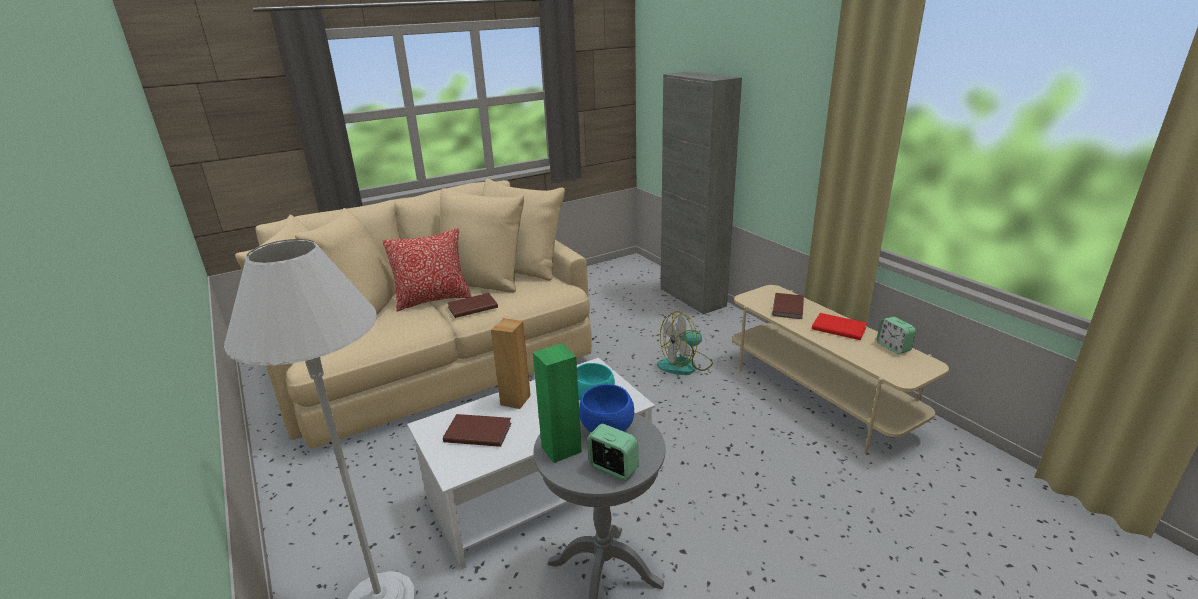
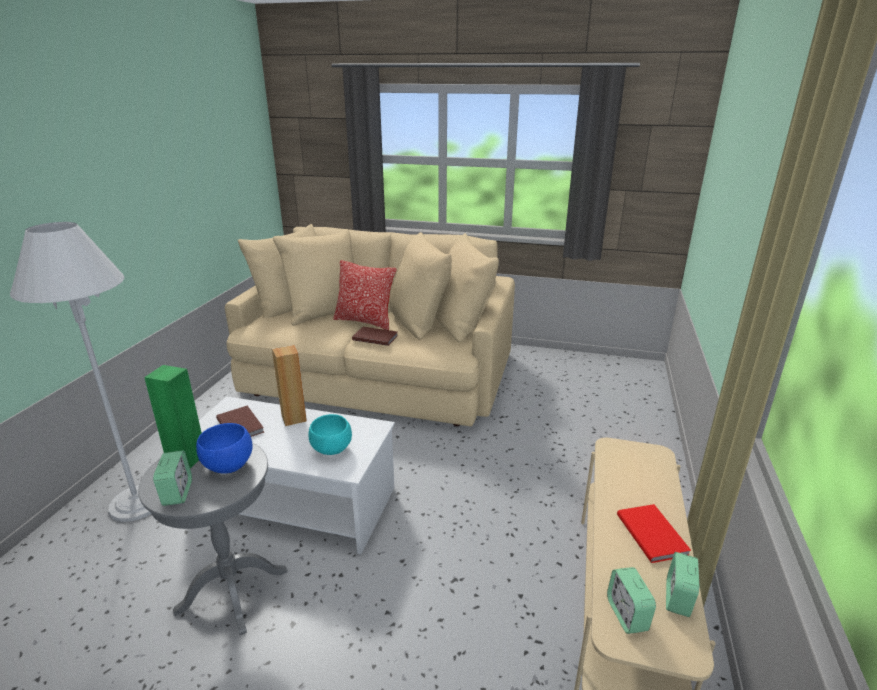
camera: 45 degrees right, 0 degrees up
fan [657,311,713,375] -> none
grey cabinet [661,71,742,314] -> none
brown book [772,293,804,319] -> none
none -> alarm clock [607,567,656,634]

